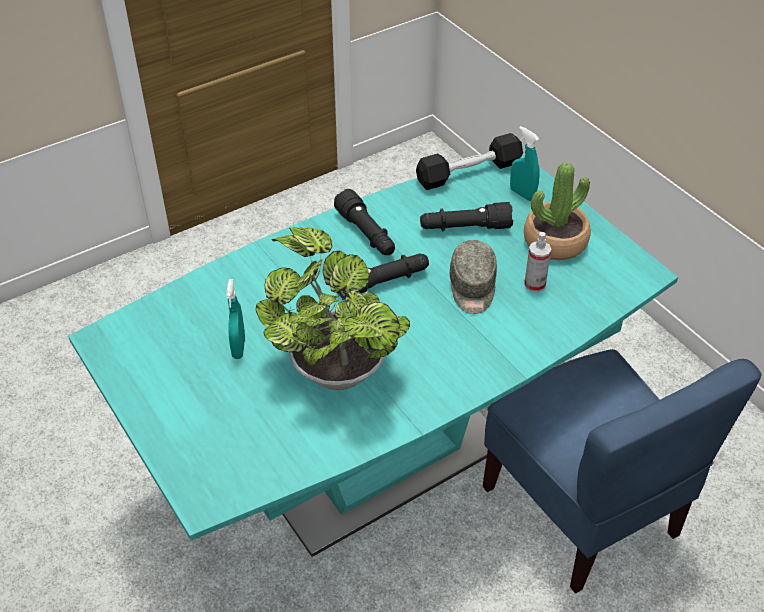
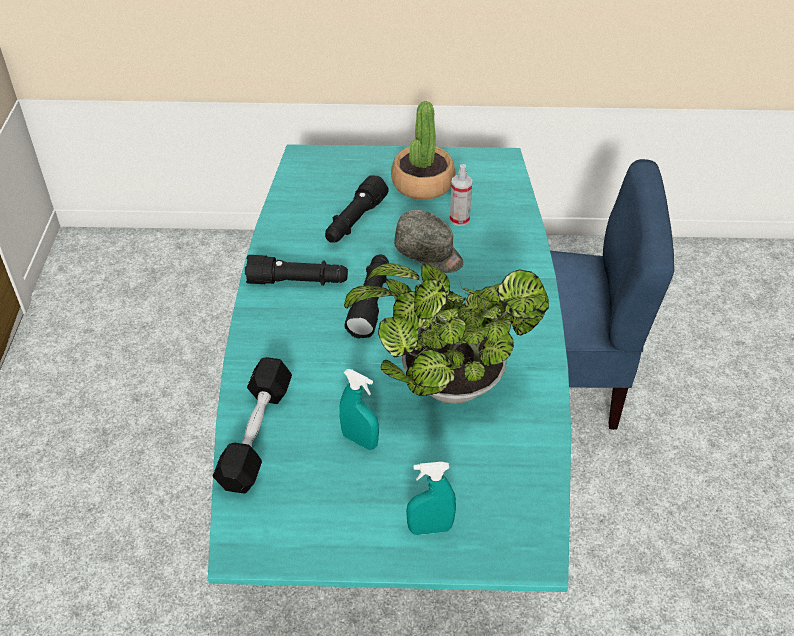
camera: 55 degrees left, 0 degrees up
black dumbbell [416,133,523,190] -> black dumbbell moved to [213,357,292,494]
turquoise spray bottle [510,126,540,201] -> turquoise spray bottle moved to [406,462,456,535]

